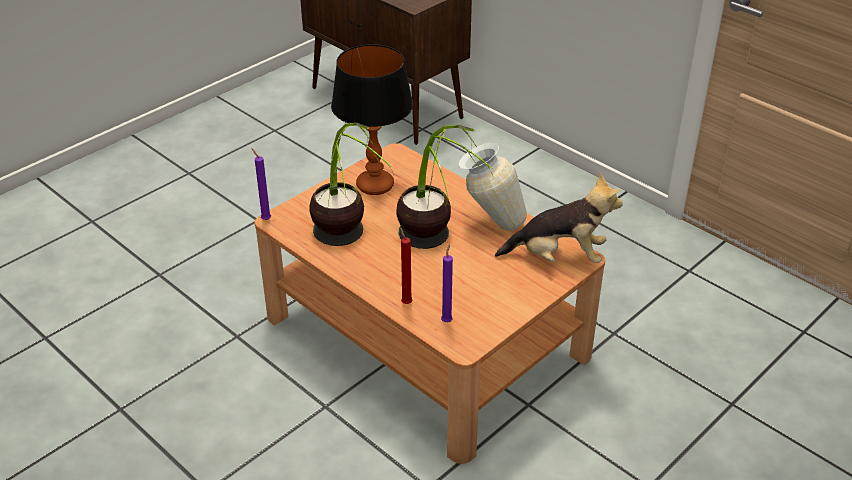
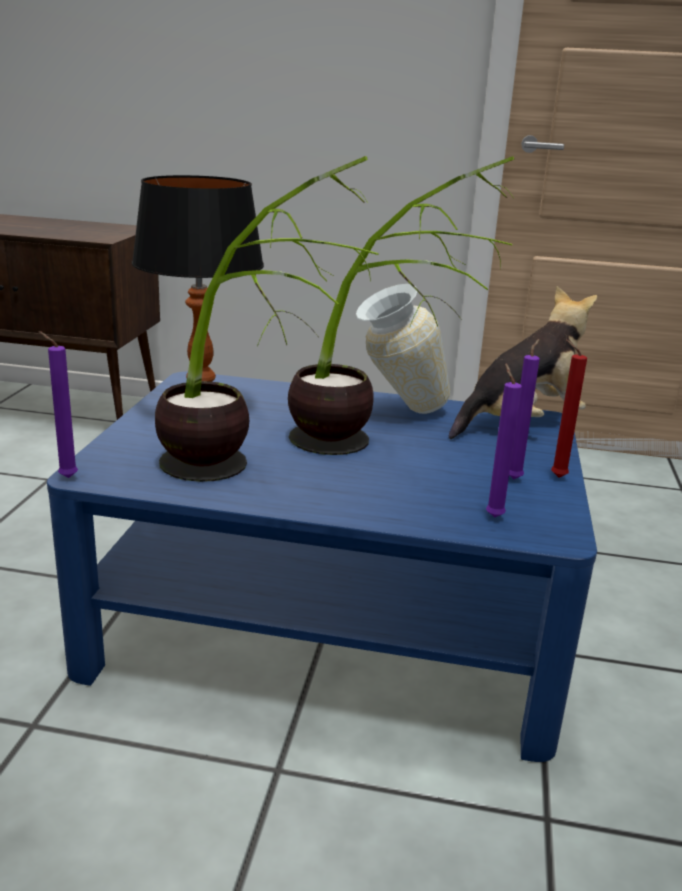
camera: 35 degrees left, 15 degrees down
brown coffee table [255,143,605,464] -> blue coffee table [47,371,597,762]
red candle [400,227,412,304] -> red candle moved to [551,340,587,478]
none -> purple candle [509,339,540,479]

